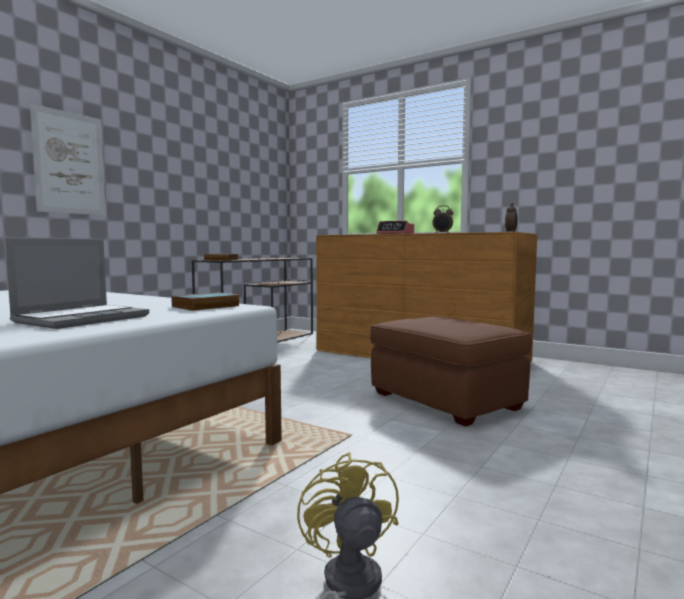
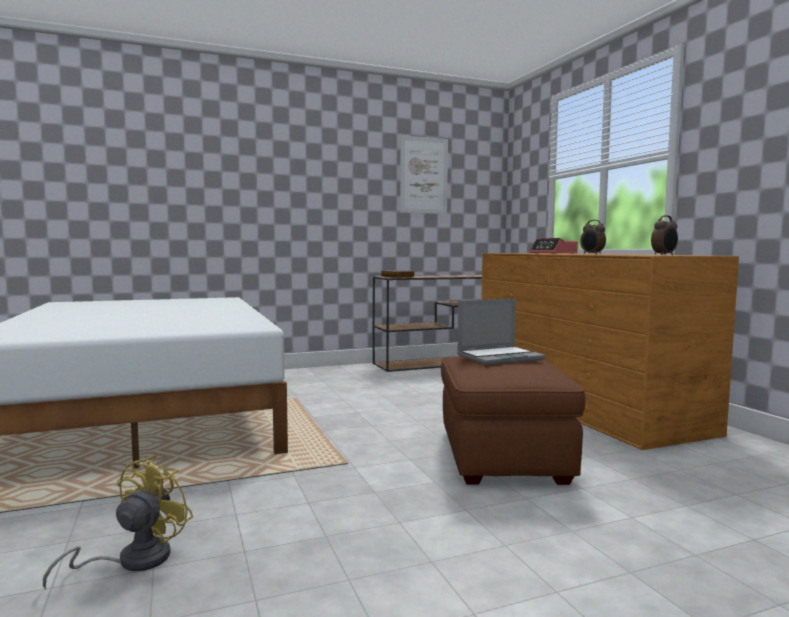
camera: 35 degrees right, 0 degrees up
laptop [5,238,149,329] -> laptop moved to [457,299,546,365]
picture [30,104,106,215] -> picture moved to [400,135,448,214]
book [171,292,239,311] -> none

